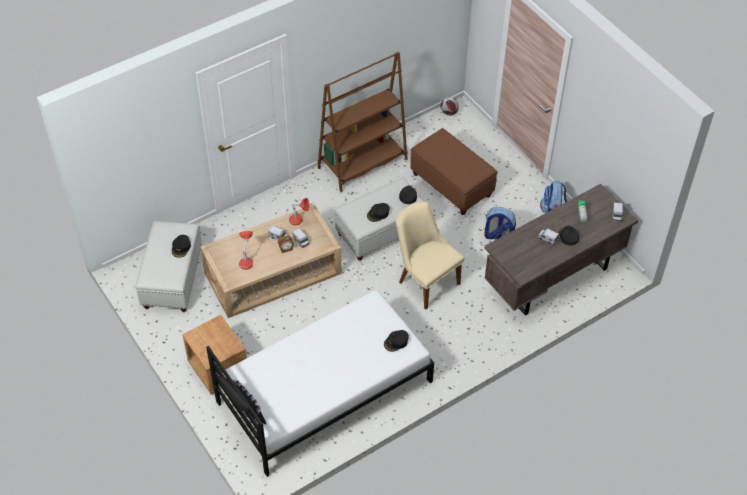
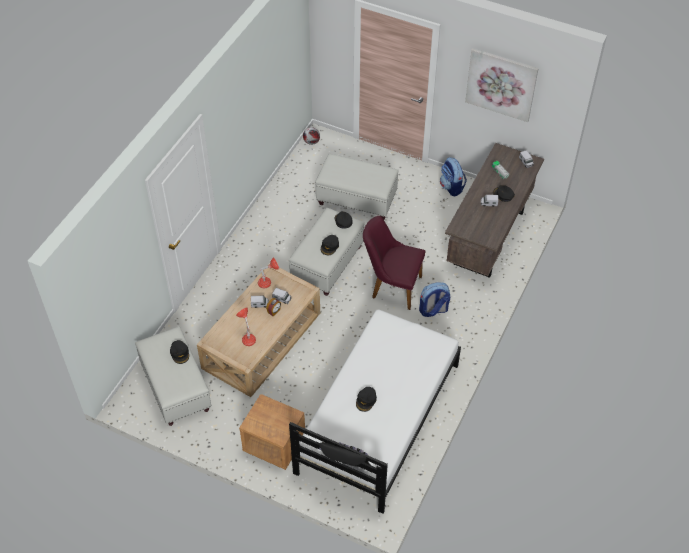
camera: 30 degrees left, 0 degrees up
brown bookcase [318,52,408,192] -> none
black cap [384,330,409,352] -> black cap moved to [356,387,377,412]
beige chair [396,202,465,309] -> purple chair [363,216,425,310]
brown ottoman [410,128,498,215] -> white ottoman [315,154,399,220]
backpack [485,207,516,240] -> backpack moved to [419,282,450,317]
none -> picture [465,48,539,122]

